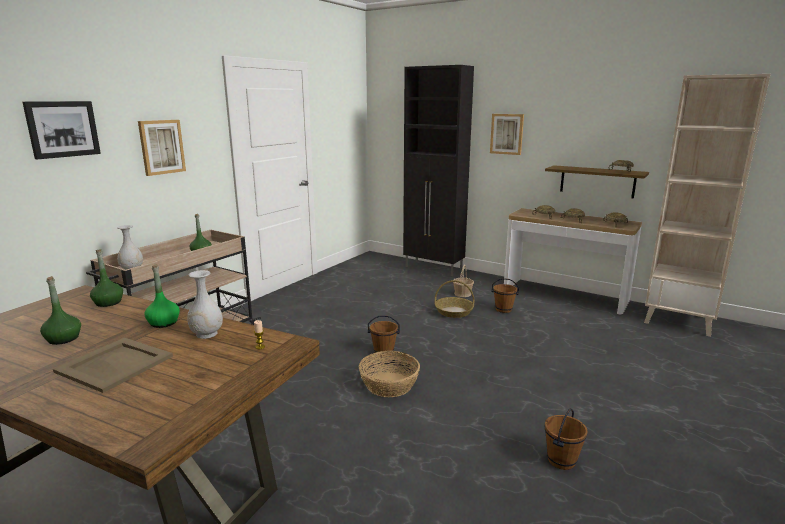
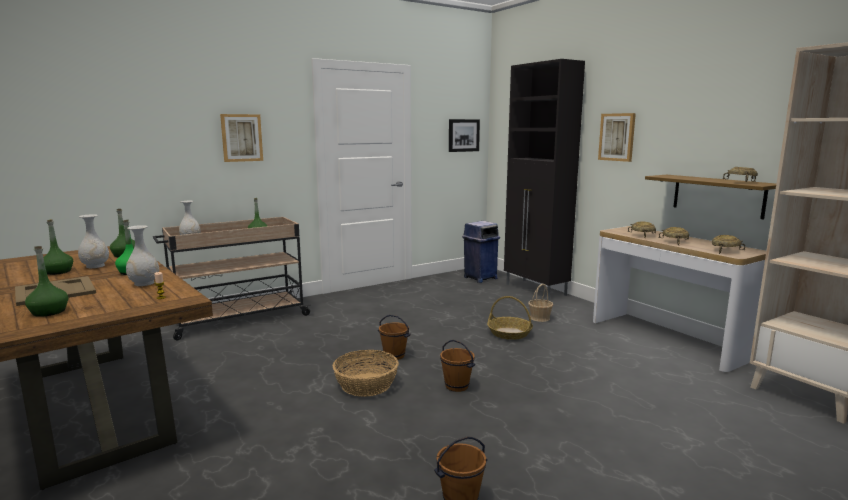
camera: 25 degrees right, 5 degrees down
picture [22,101,101,159] -> picture moved to [449,119,480,152]
brown bucket [491,278,519,313] -> brown bucket moved to [440,340,475,392]
none -> green bottle [25,246,69,317]
none -> white vase [78,214,109,268]
none -> blue trash can [462,221,500,283]

